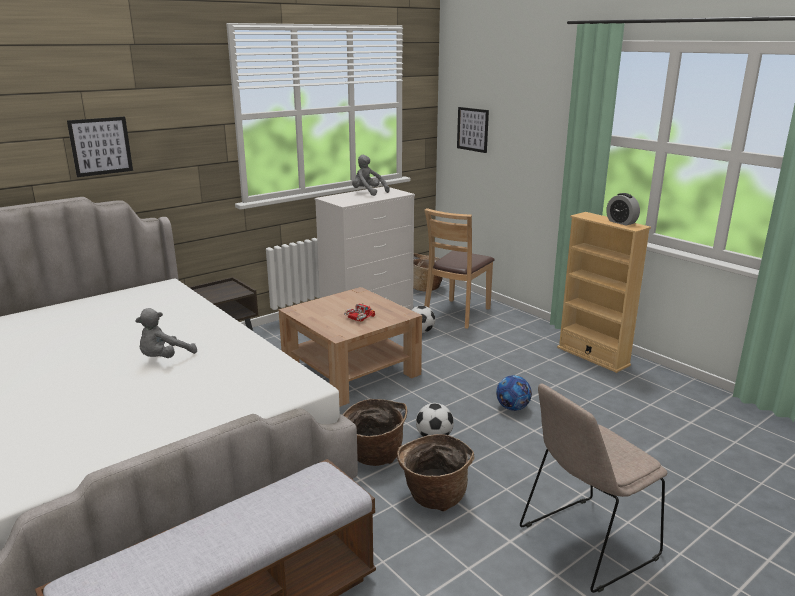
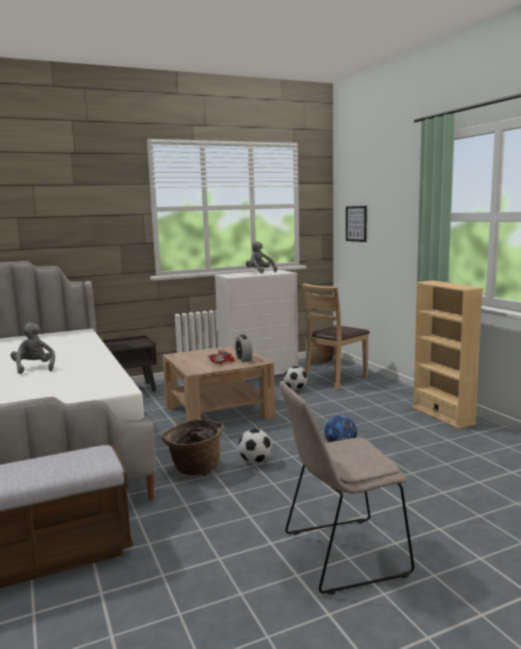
camera: 15 degrees right, 10 degrees down
picture [67,117,133,177] -> none
grey plush toy [136,308,197,358] -> grey plush toy turned 105 degrees clockwise [11,322,55,374]
basket [397,434,474,511] -> none
alarm clock [606,193,640,226] -> alarm clock moved to [235,335,252,362]

